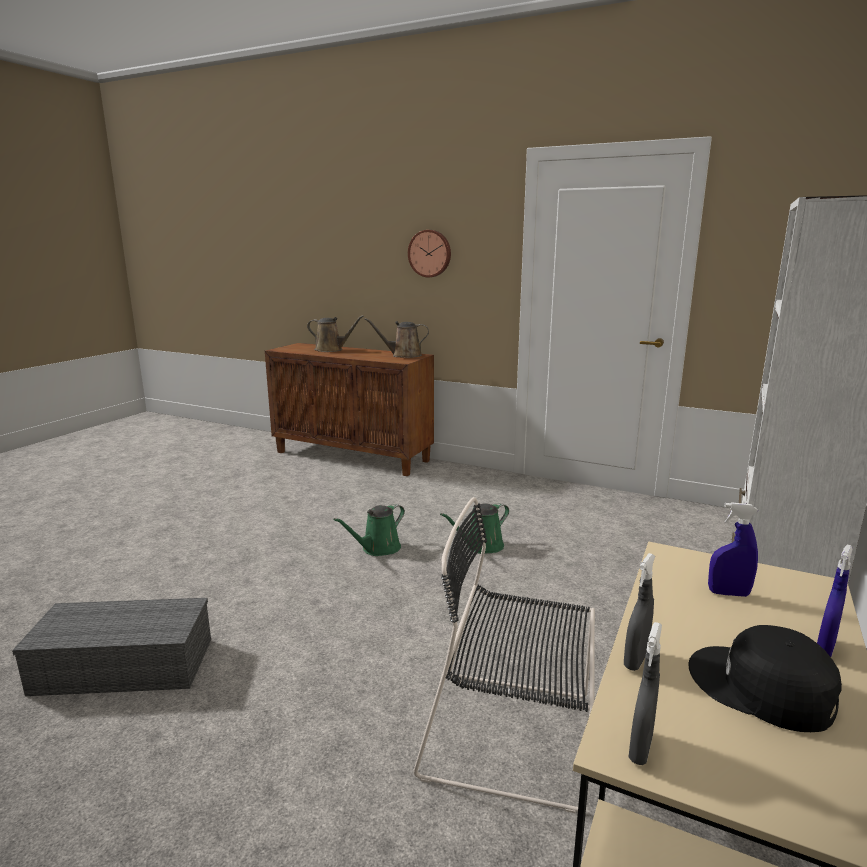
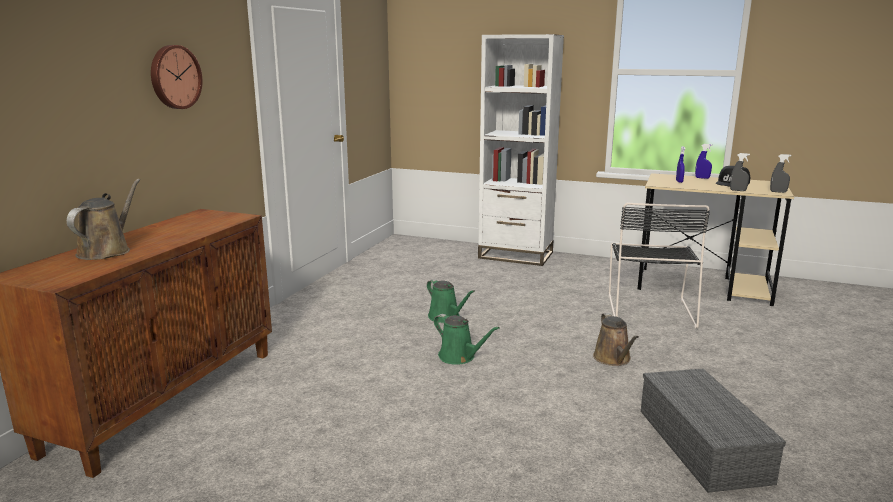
camera: 95 degrees left, 0 degrees up
brown watering can [364,318,429,358] -> brown watering can moved to [593,313,639,366]

